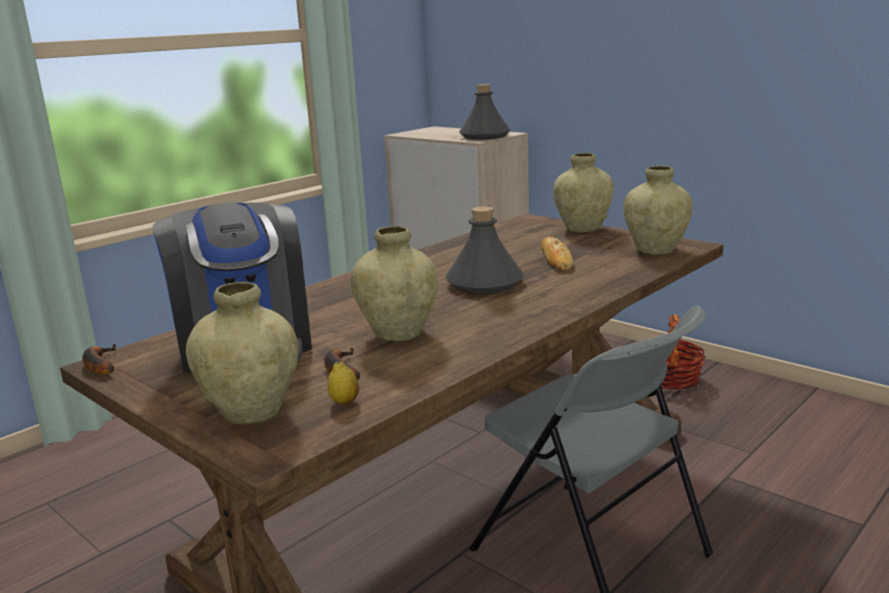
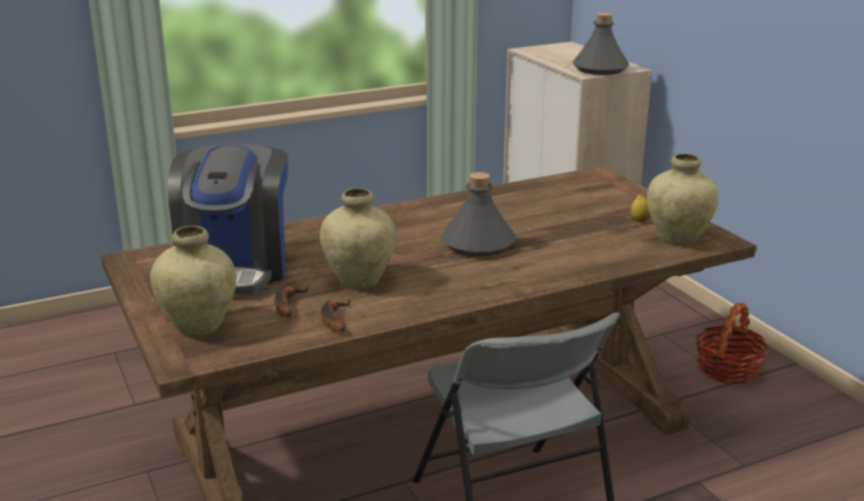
camera: 20 degrees right, 5 degrees up
banana [82,344,117,375] -> banana moved to [321,300,351,332]
lemon [328,362,359,405] -> lemon moved to [631,194,650,222]
bread [541,237,573,270] -> none
beige vase [553,153,614,232] -> none

